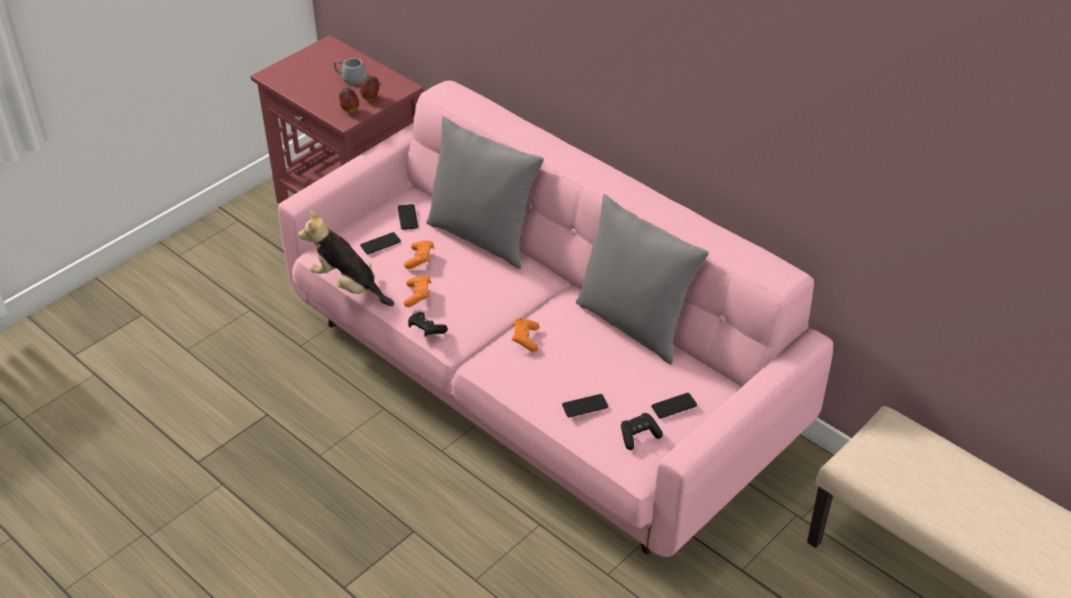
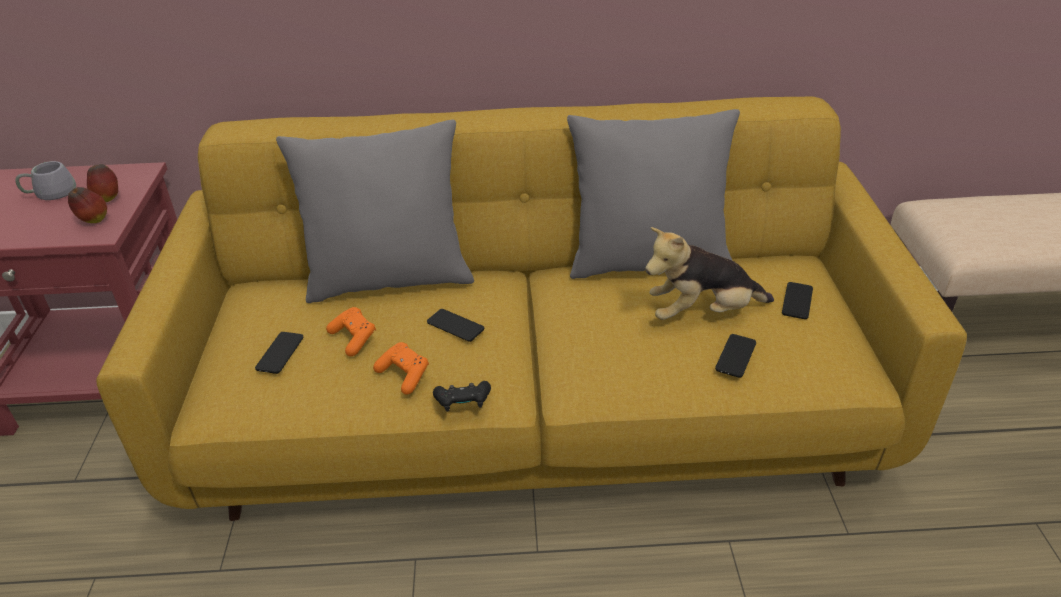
camera: 45 degrees left, 5 degrees down
pink sofa [278,81,833,557] -> yellow sofa [96,97,967,521]
plush toy [298,210,394,306] -> plush toy moved to [645,227,774,320]
phone [398,204,418,230] -> phone moved to [427,309,484,342]
orange game controller [512,318,540,352] -> none
black game controller [621,413,663,450] -> none

